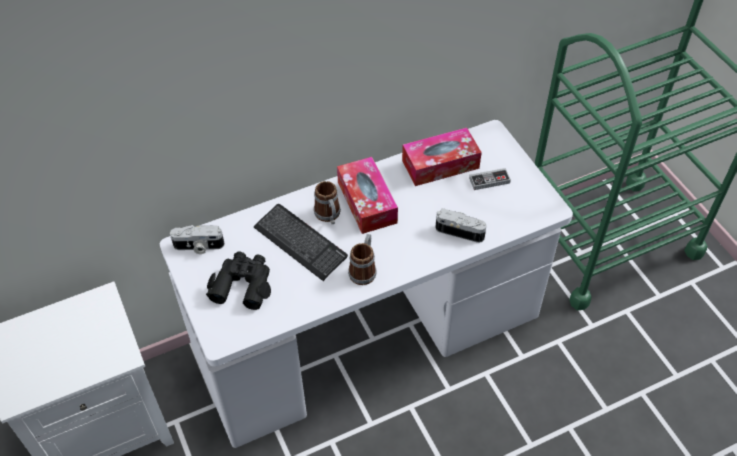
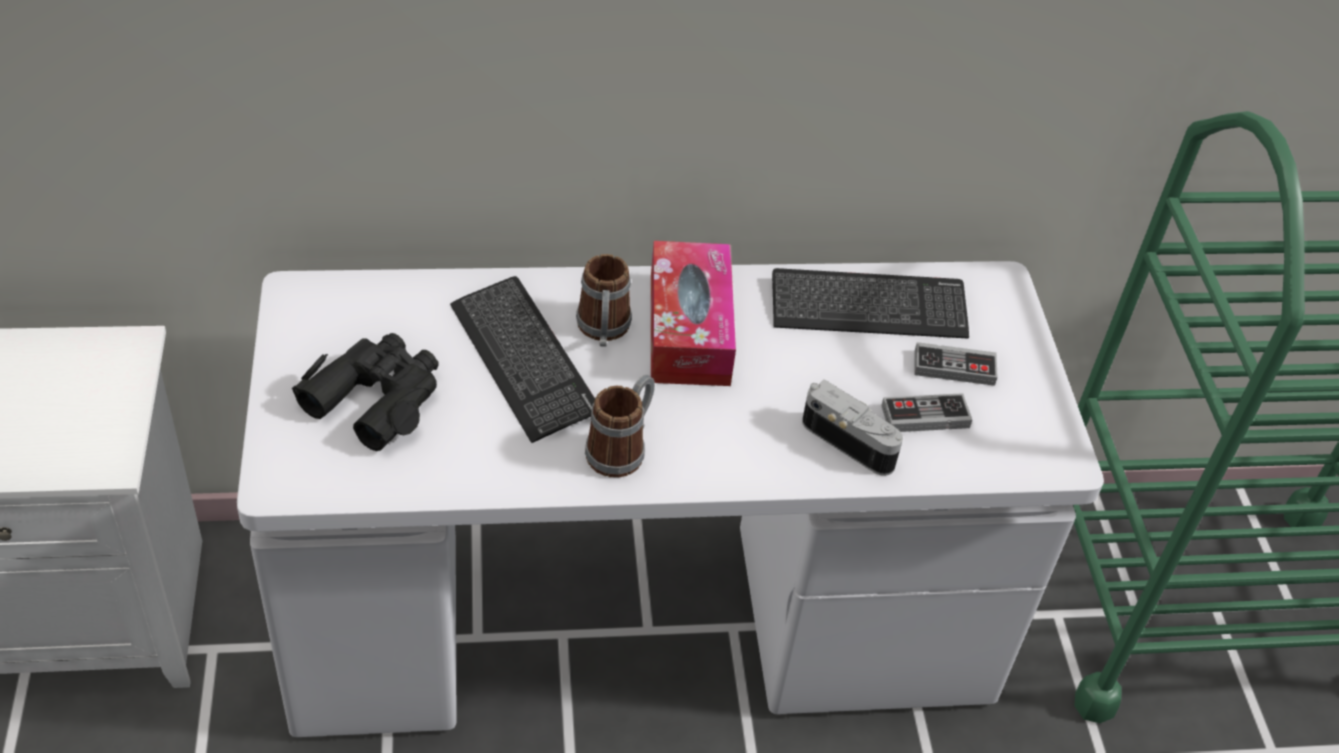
camera: 15 degrees right, 5 degrees down
camera [170,225,225,254] -> none
tissue box [402,128,482,186] -> keyboard [772,268,969,339]
none -> game controller [881,393,972,432]

